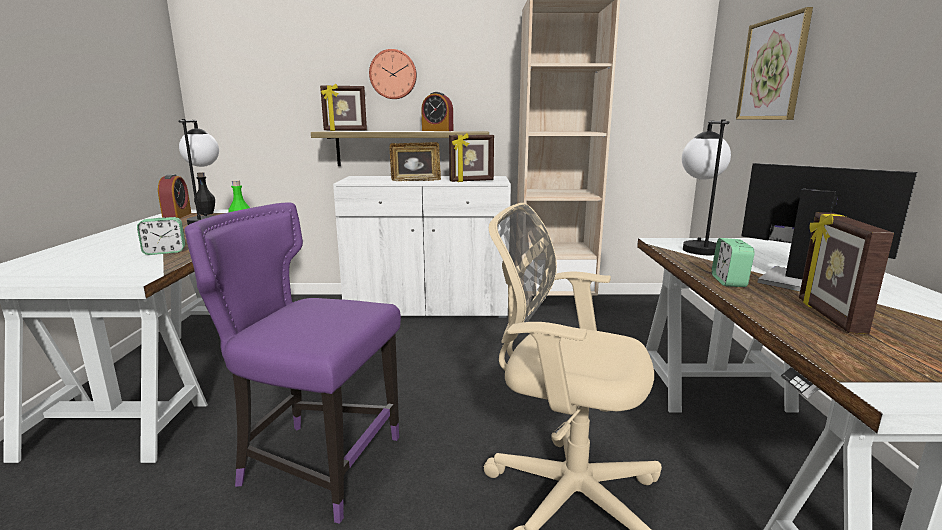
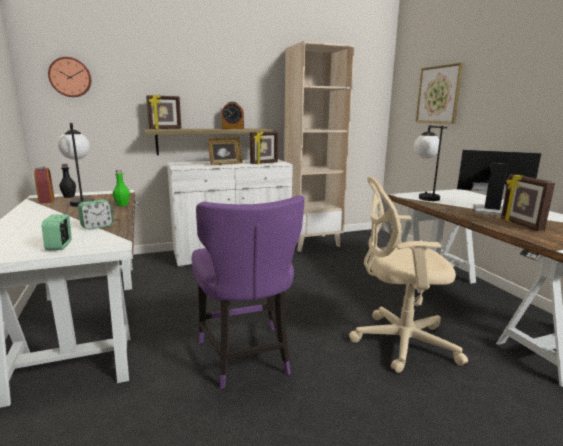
camera: 20 degrees left, 0 degrees up
purple chair [185,202,401,524] -> purple chair turned 105 degrees counterclockwise [192,195,305,389]
wall clock [369,49,417,99] -> wall clock moved to [48,57,91,97]
alarm clock [712,238,755,287] -> alarm clock moved to [42,214,72,250]

